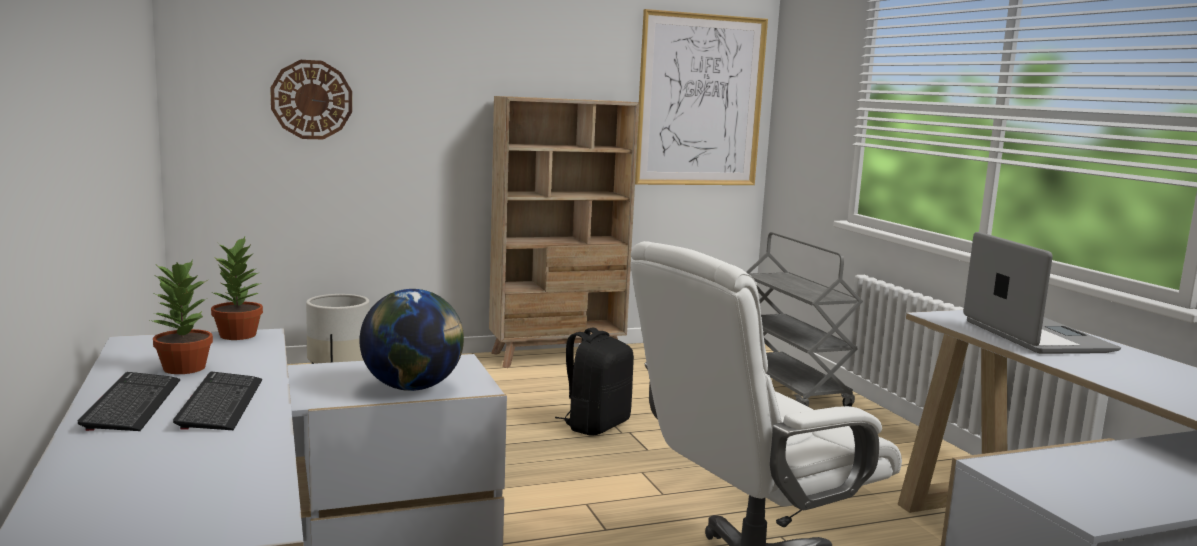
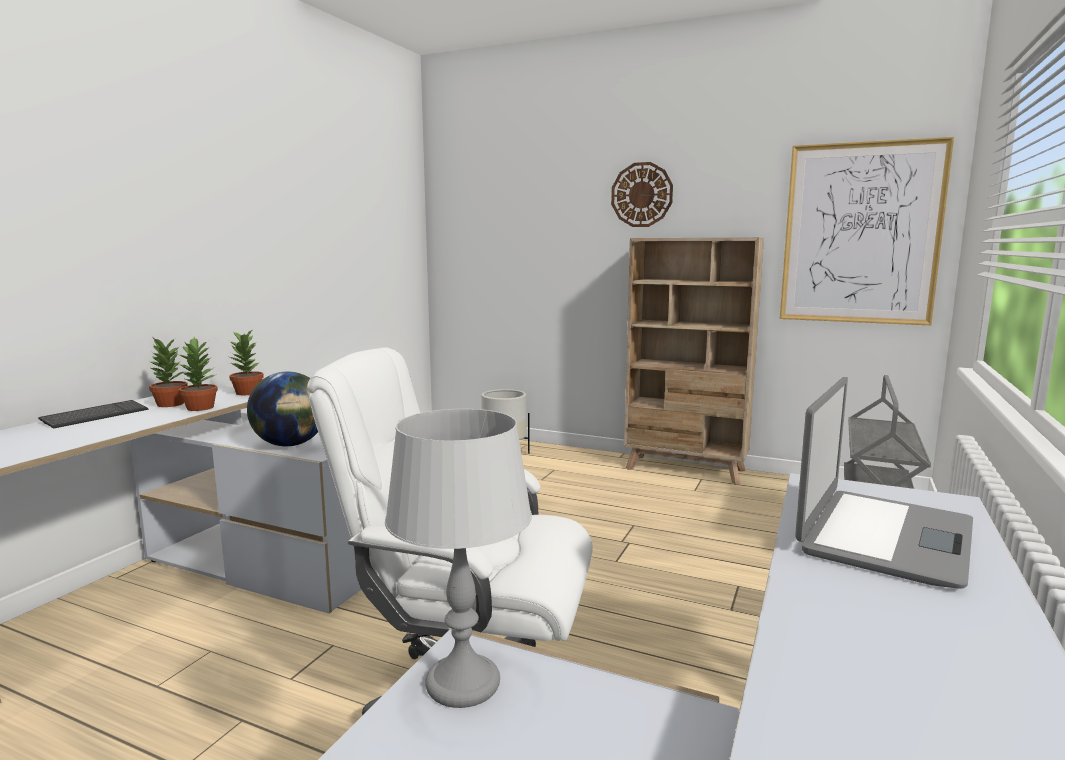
camera: 45 degrees right, 0 degrees up
keyboard [173,372,262,430] -> none
wall clock [270,60,352,139] -> wall clock moved to [611,162,673,227]
black backpack [555,327,634,436] -> none
none -> potted plant [177,337,218,411]
none -> grey table lamp [385,409,532,708]

